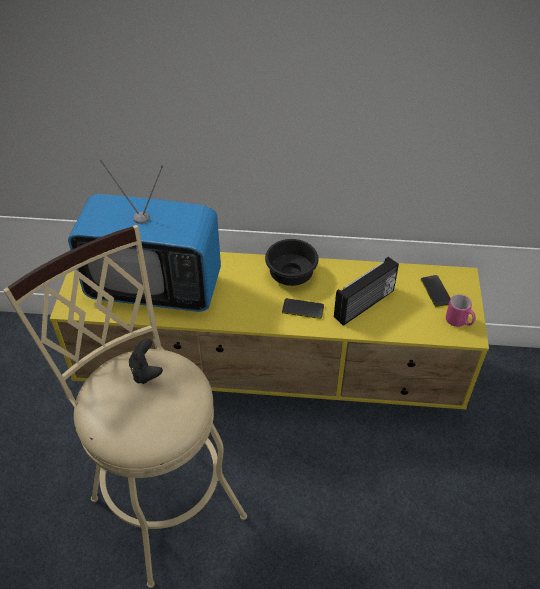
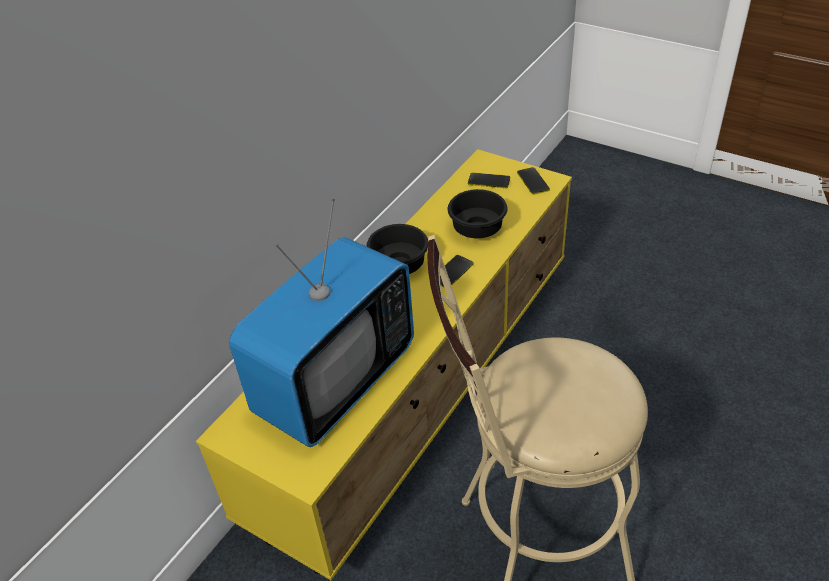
camera: 60 degrees left, 5 degrees down
black game controller [129,339,163,384] -> none
radio [334,257,399,326] -> black bowl [448,189,507,238]
pink mug [446,294,476,327] -> phone [517,167,550,195]

